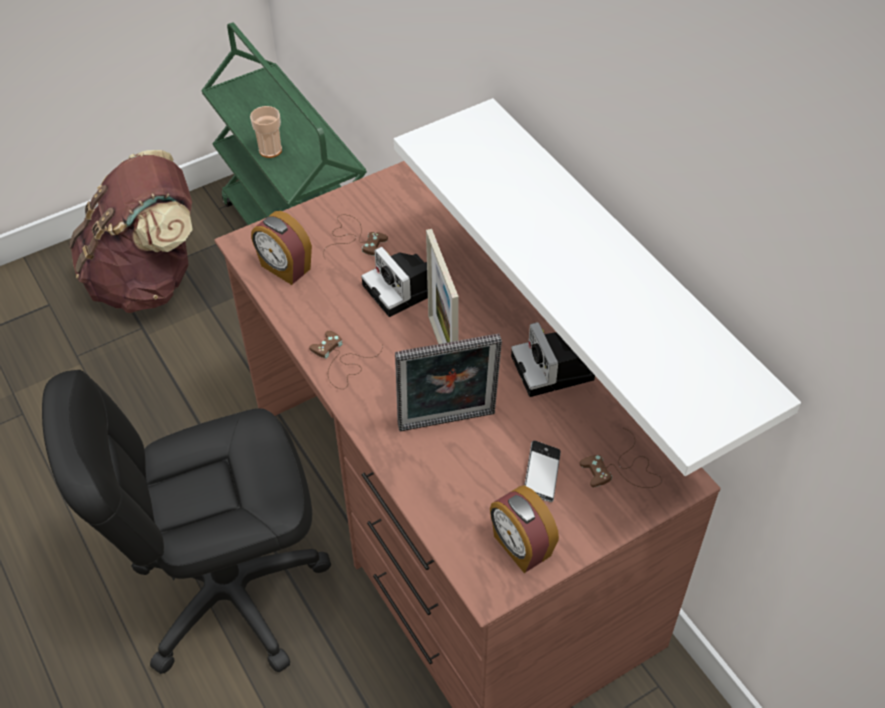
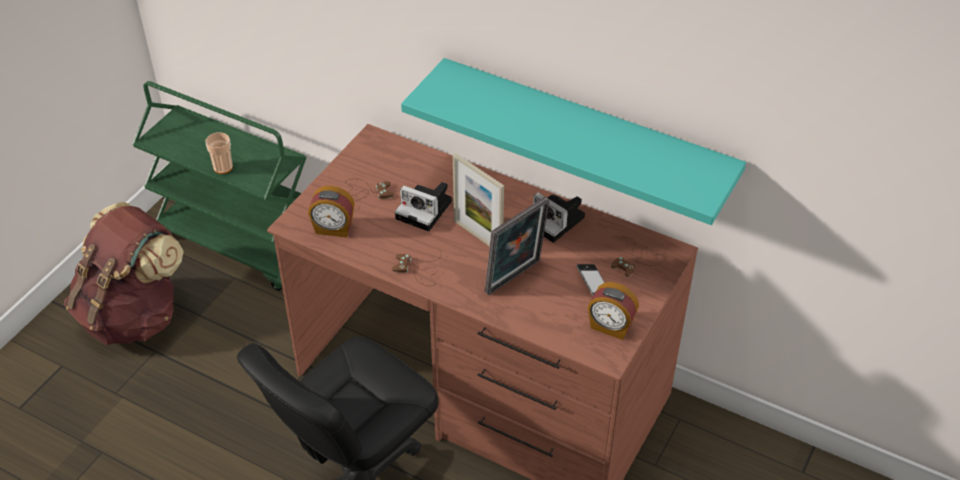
camera: 30 degrees left, 5 degrees down
white shelf [394,98,801,476] -> turquoise shelf [401,58,746,225]

